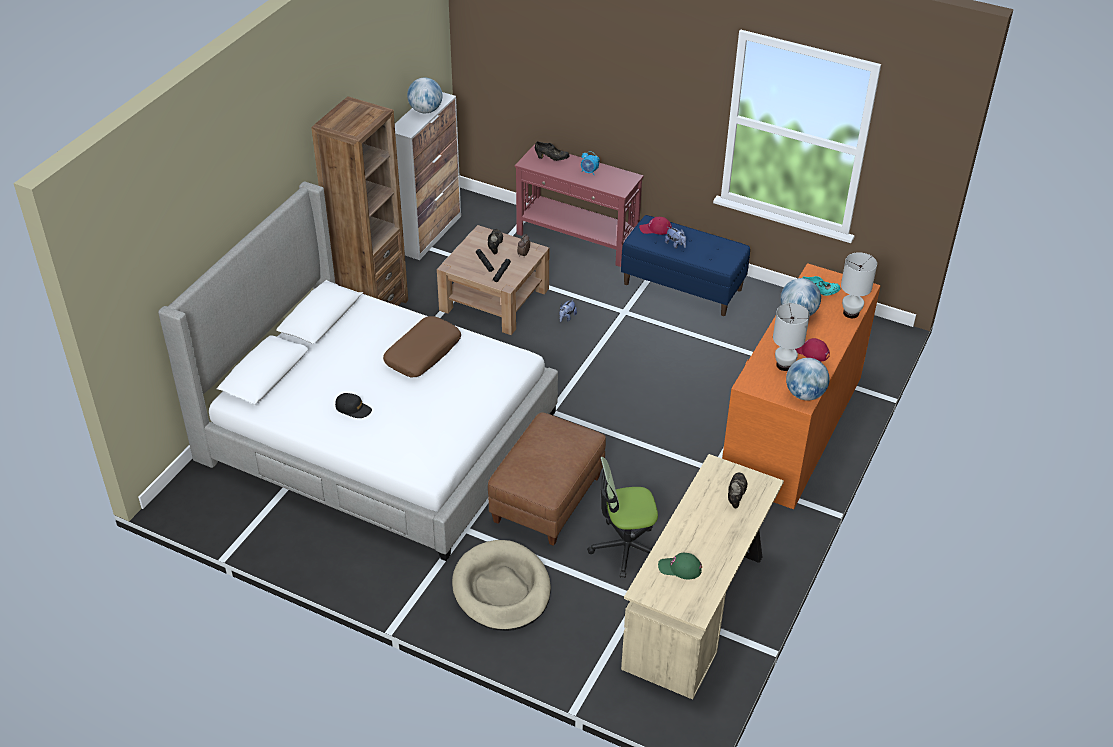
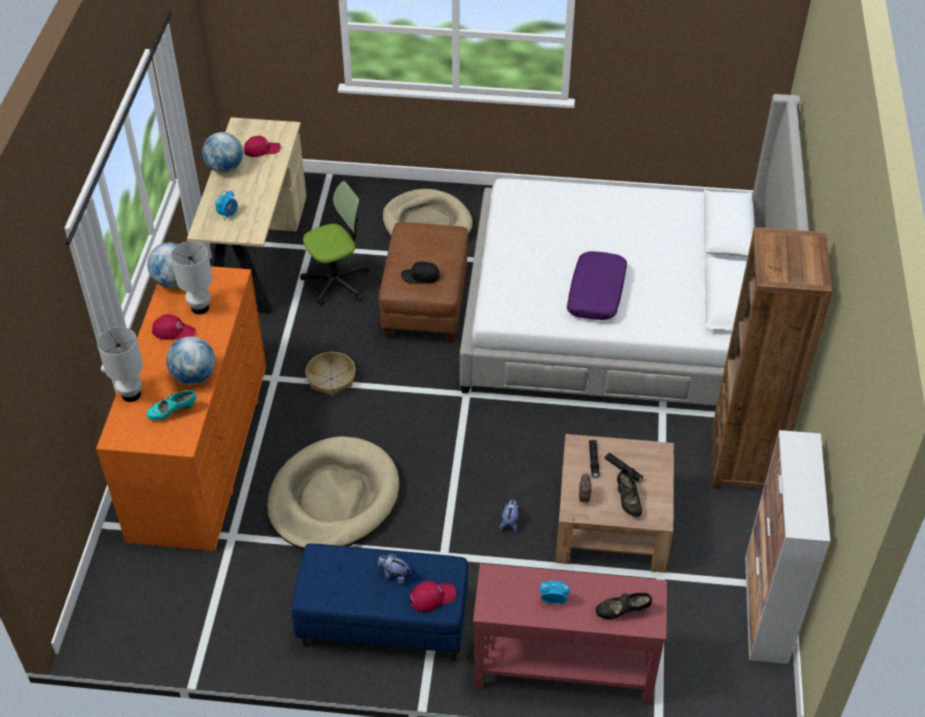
camera: 160 degrees right, 5 degrees up
black cap [335,393,372,418] -> black cap moved to [401,262,440,284]
brown pillow [383,316,461,377] -> purple pillow [567,251,627,320]
globe [407,77,442,113] -> globe moved to [202,132,243,173]
green cap [658,553,702,579] -> red cap [243,136,281,157]
black shoe [728,473,747,508] -> alarm clock [215,190,238,221]
none -> beige dog bed [267,436,399,549]
none -> basket [305,352,356,396]

